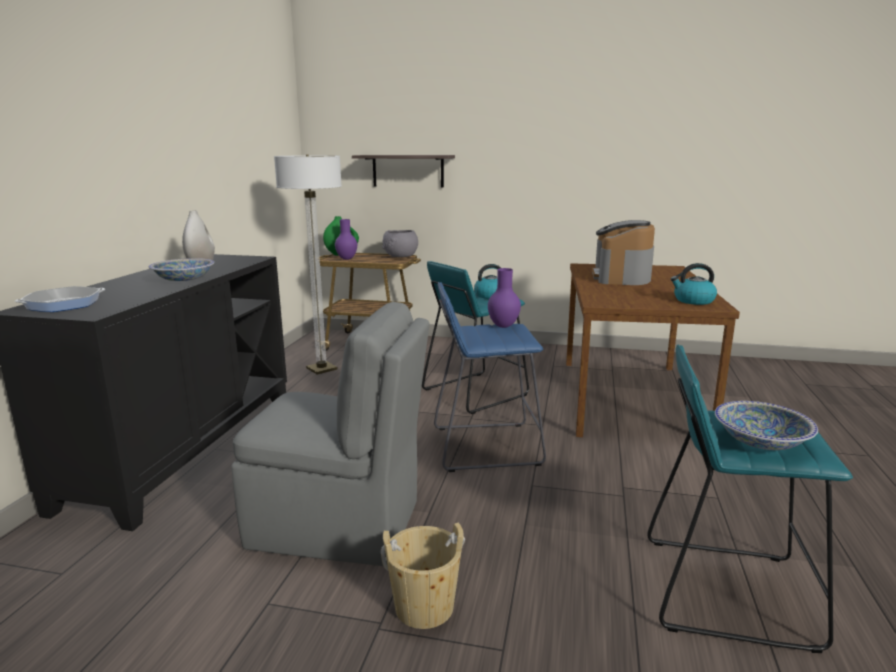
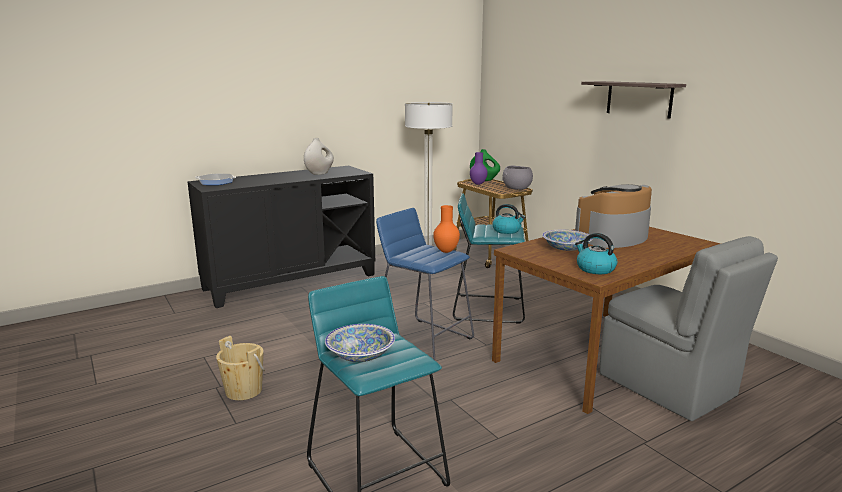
camera: 45 degrees right, 0 degrees up
bowl [149,258,214,281] -> bowl moved to [542,230,593,251]
grey chair [231,302,430,566] -> grey chair moved to [600,236,778,421]
shelf [352,155,455,187] -> shelf moved to [581,81,686,119]
purple vase [488,268,521,328] -> orange vase [433,205,460,253]

